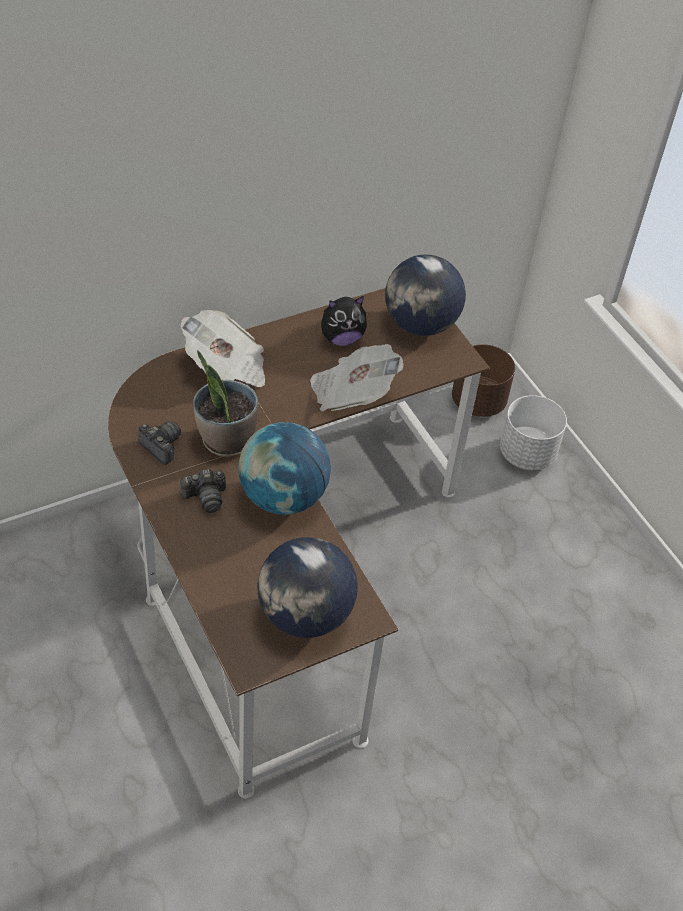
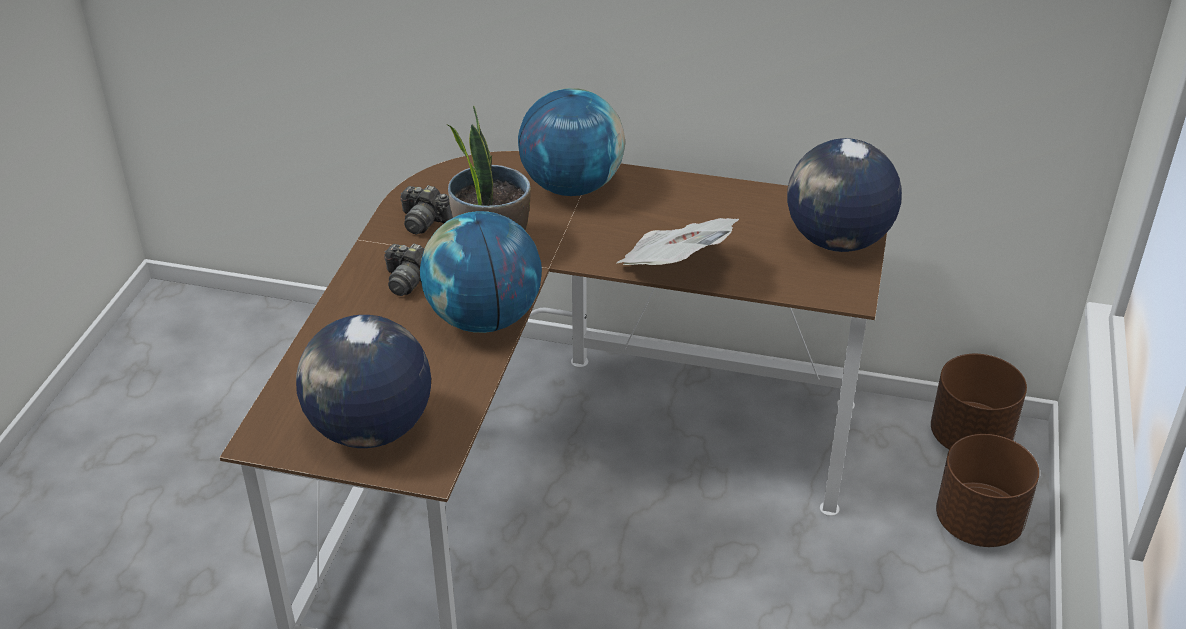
camera: 45 degrees right, 10 degrees down
camera [139,421,181,465] -> camera turned 120 degrees clockwise [400,185,453,235]
newspaper [181,310,265,387] -> globe [518,88,625,196]
plush toy [321,296,367,346] -> none
white planter [500,395,567,470] -> brown planter [936,434,1039,547]

